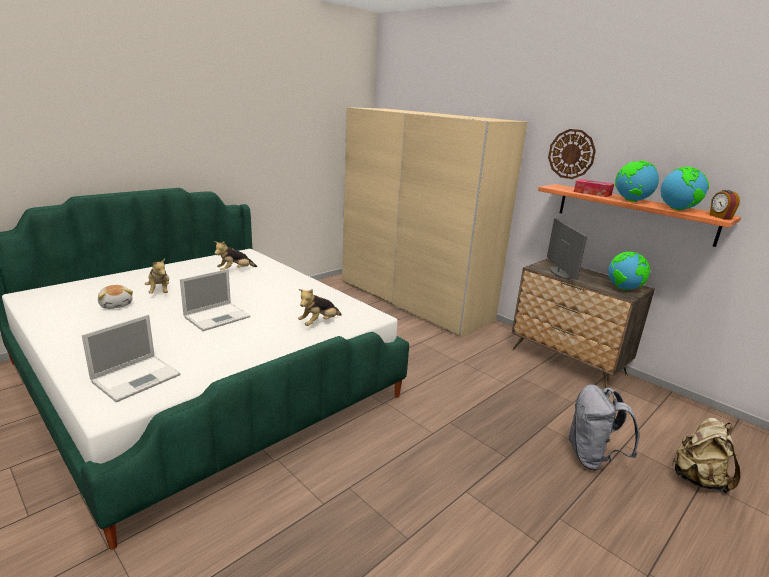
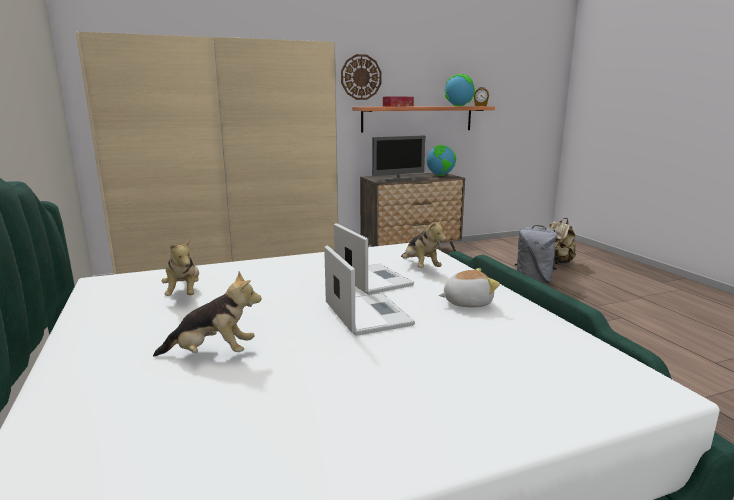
camera: 65 degrees left, 5 degrees down
laptop [82,314,180,402] -> laptop moved to [334,223,414,295]
plush toy [98,285,133,309] -> plush toy moved to [439,268,500,307]
monitor [547,219,587,279] -> monitor turned 135 degrees clockwise [372,135,425,181]
globe [615,161,659,202] -> none

